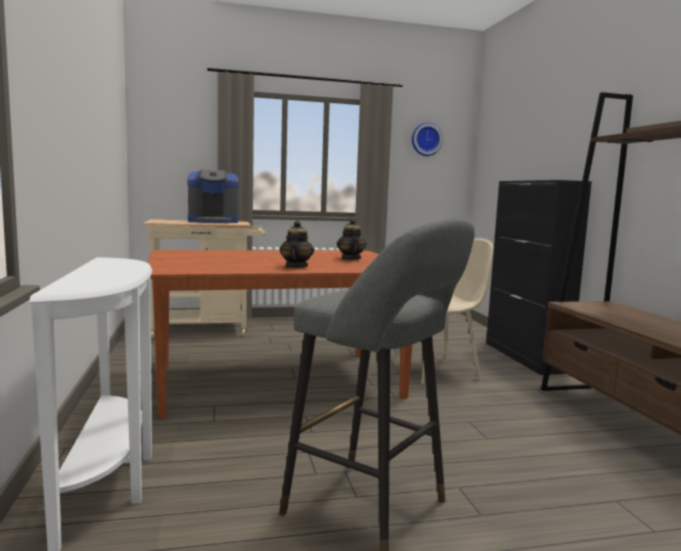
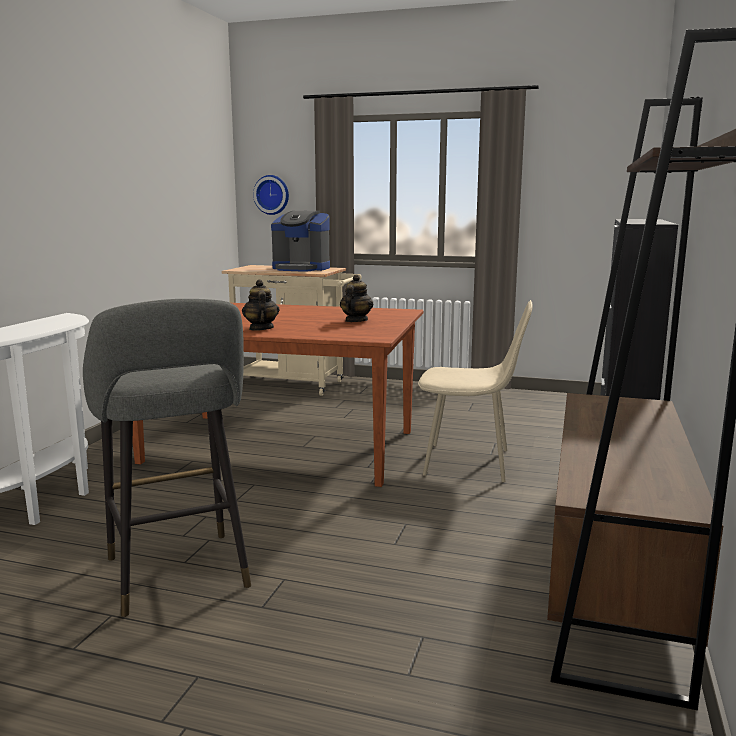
camera: 30 degrees right, 5 degrees up
teapot [280,220,314,268] -> teapot turned 45 degrees counterclockwise [242,279,280,331]
wall clock [412,123,443,156] -> wall clock moved to [253,175,289,215]

